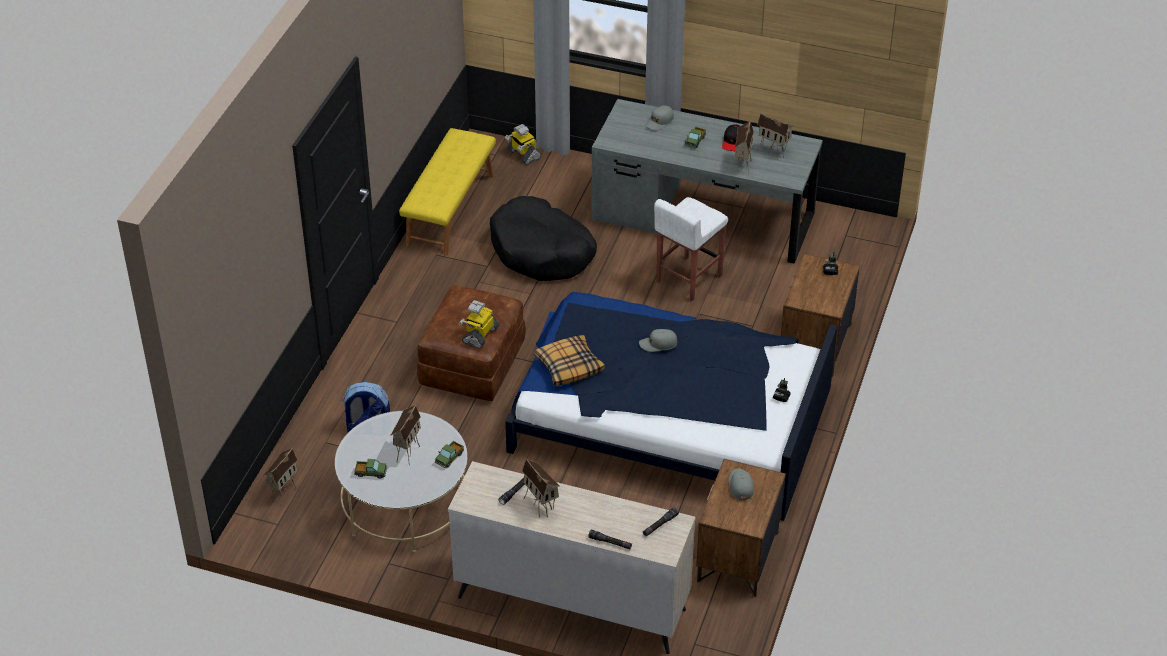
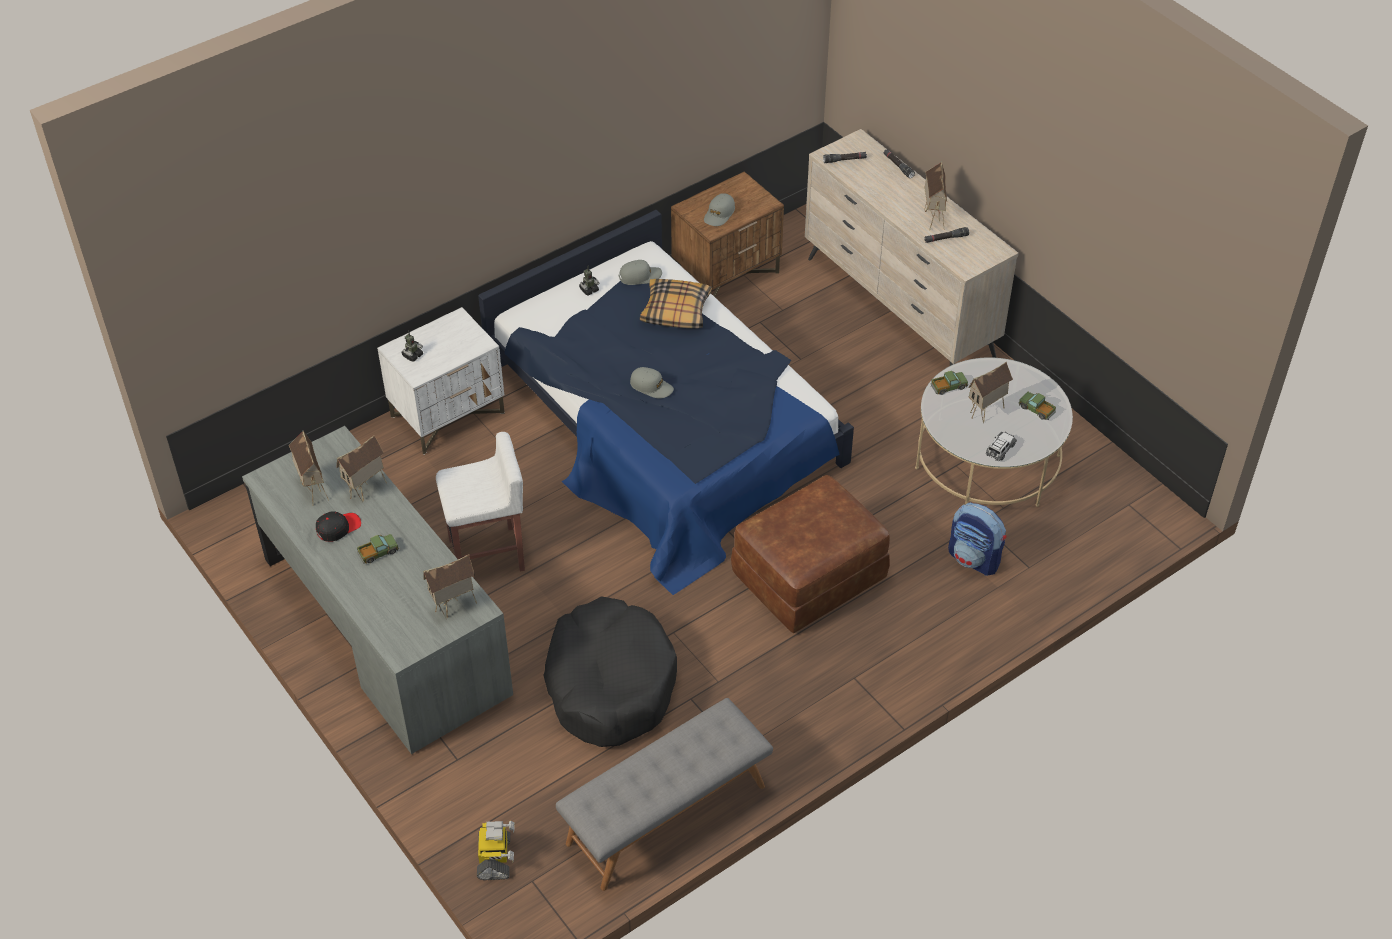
camera: 145 degrees left, 5 degrees up
toy house [264,448,298,506] -> toy house moved to [423,555,477,618]
yellow bench [399,128,496,256] -> grey bench [556,698,773,891]
toy robot [459,300,499,349] -> none
pillow [534,335,605,386] -> pillow moved to [640,279,712,329]
grey cap [645,105,674,130] -> grey cap moved to [619,260,662,285]
brown nightstand [781,254,860,377] -> white nightstand [377,307,505,455]
none -> toy car [986,431,1017,461]

